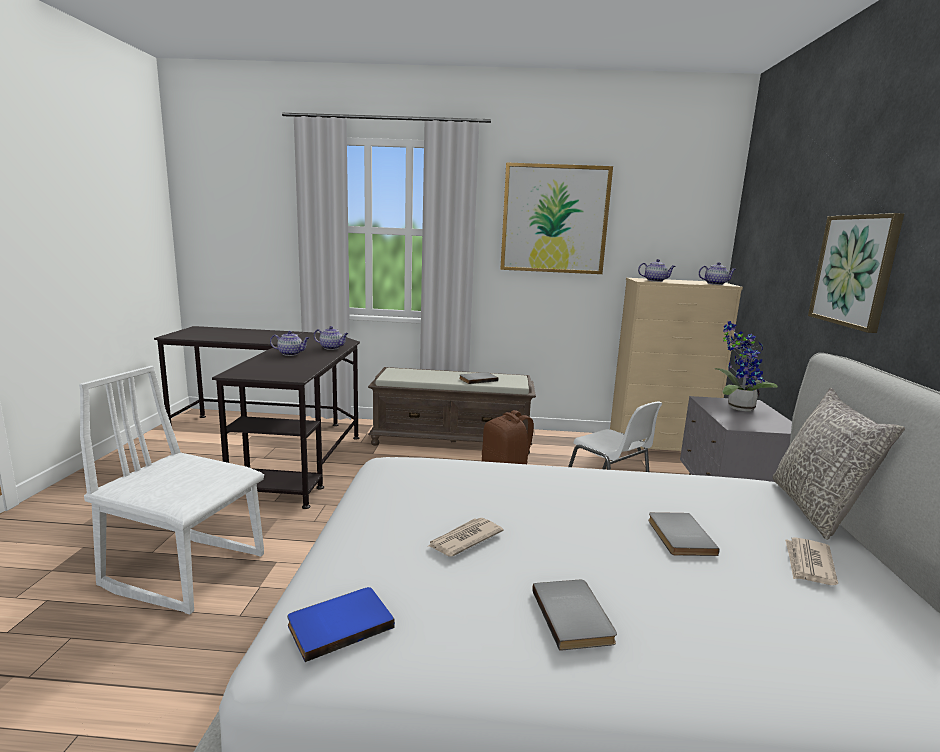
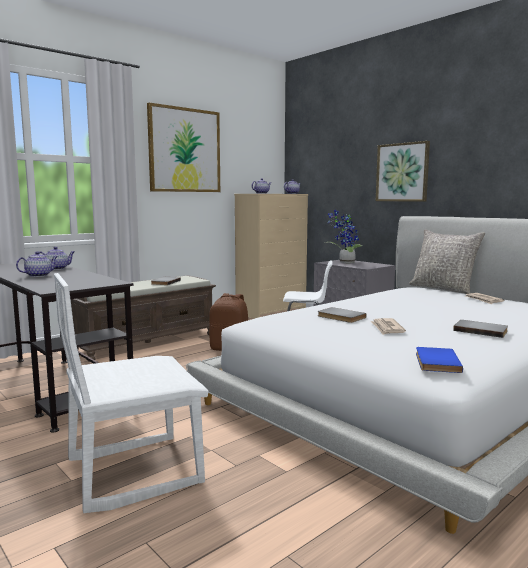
camera: 45 degrees left, 5 degrees down
grey book [648,512,720,556] -> grey book moved to [318,307,366,323]

